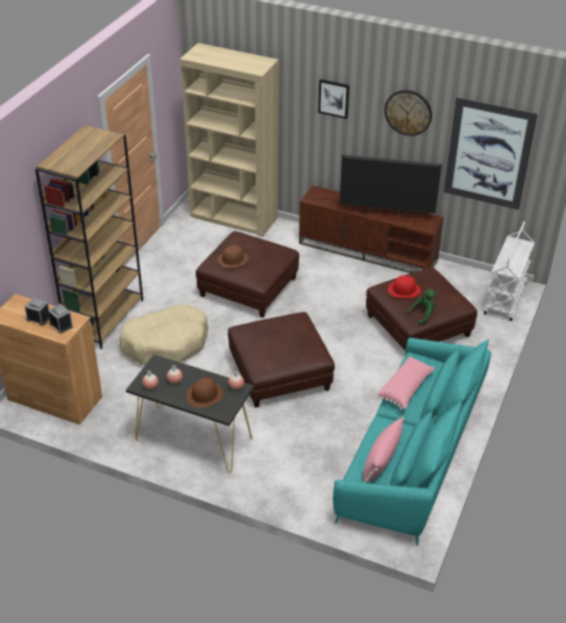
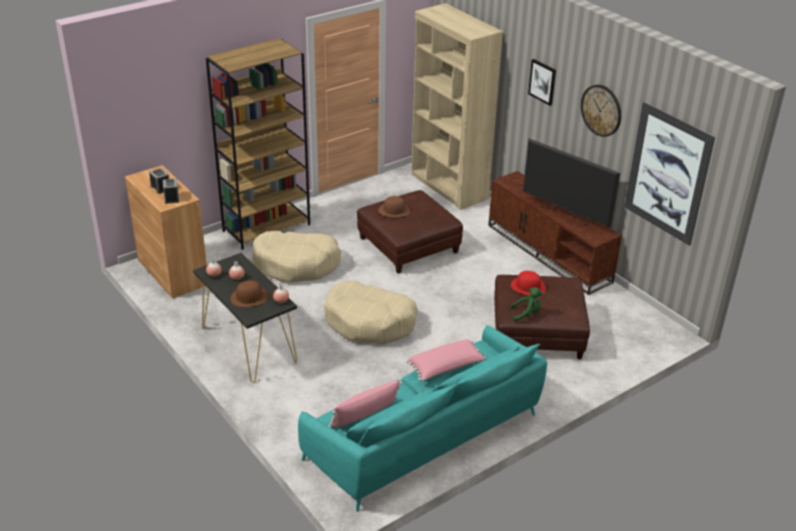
camera: 30 degrees right, 5 degrees down
brown ottoman [228,312,335,408] -> beige dog bed [324,281,418,344]
white cart [484,222,535,321] -> none

